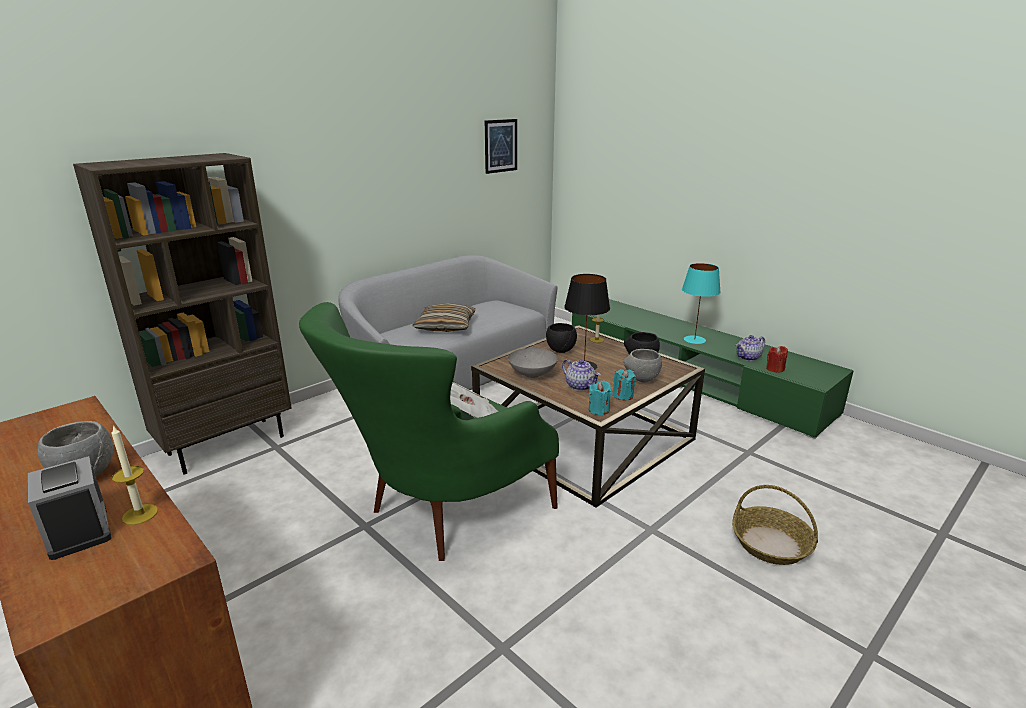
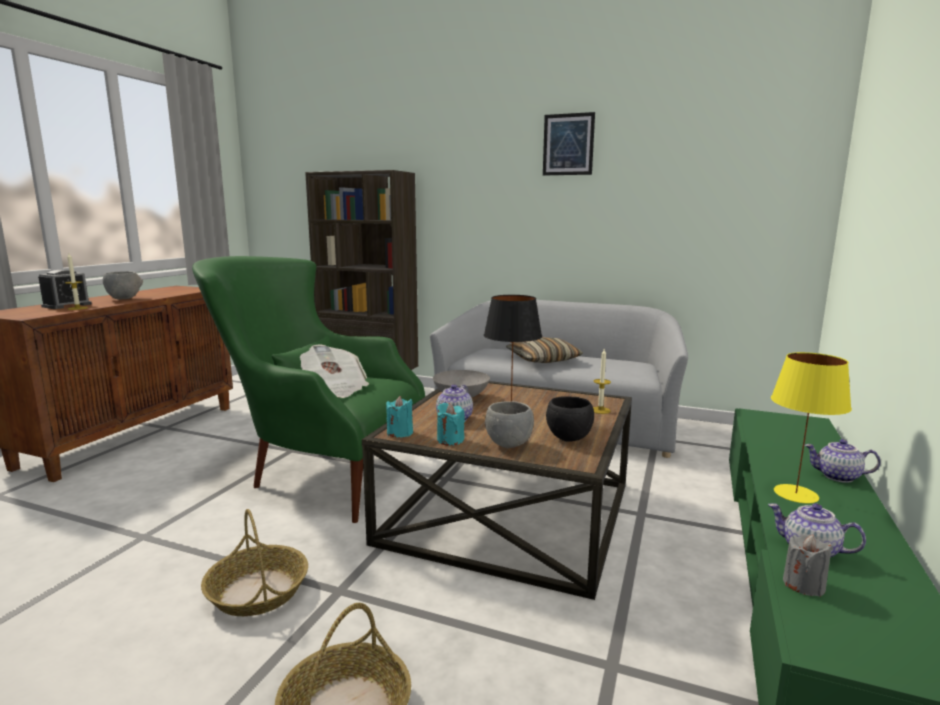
camera: 65 degrees right, 10 degrees down
picture [485,119,517,174] -> picture moved to [543,112,595,176]
black bowl [546,323,577,353] -> none
turquoise table lamp [682,263,721,344] -> yellow table lamp [771,352,852,503]
red candle [766,346,788,373] -> grey candle [783,534,833,597]
none -> basket [201,509,308,616]
none -> teapot [804,439,881,483]

